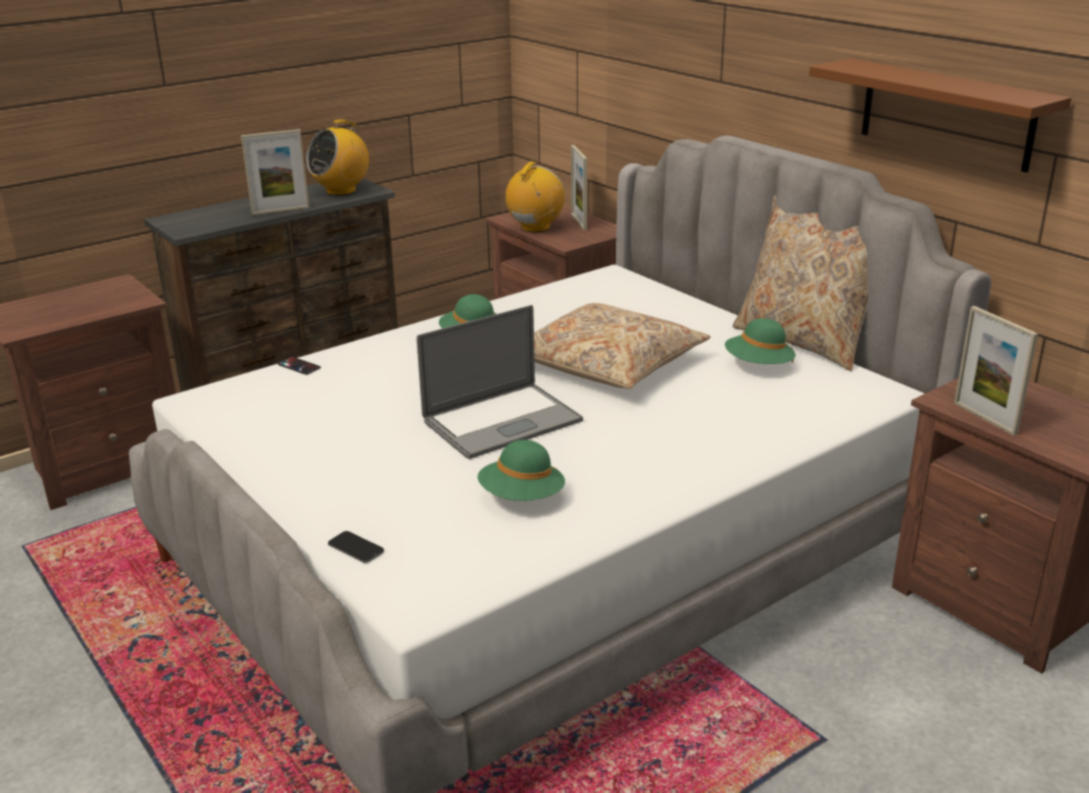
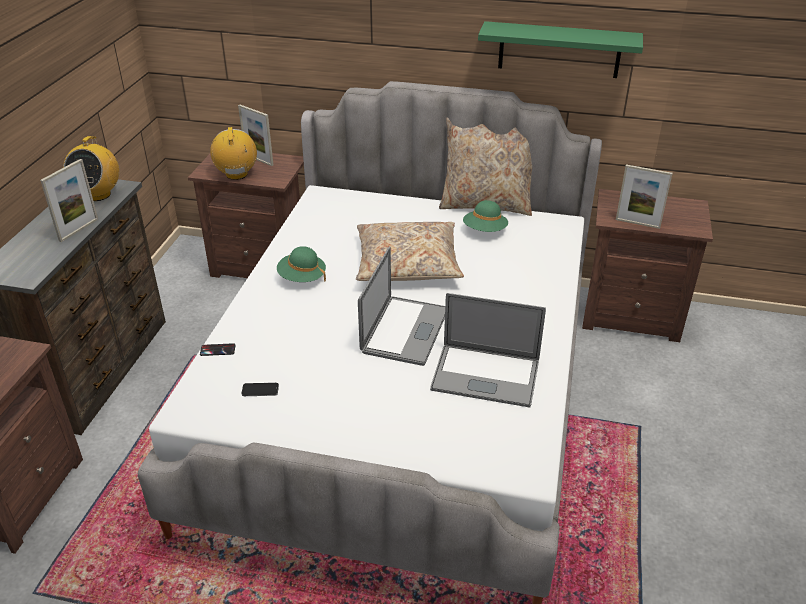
camera: 40 degrees left, 10 degrees up
phone [328,531,384,563] -> phone moved to [241,383,279,396]
green hat [478,440,565,501] -> laptop [430,293,546,408]
brown shelf [809,58,1071,173] -> green shelf [478,21,643,78]

